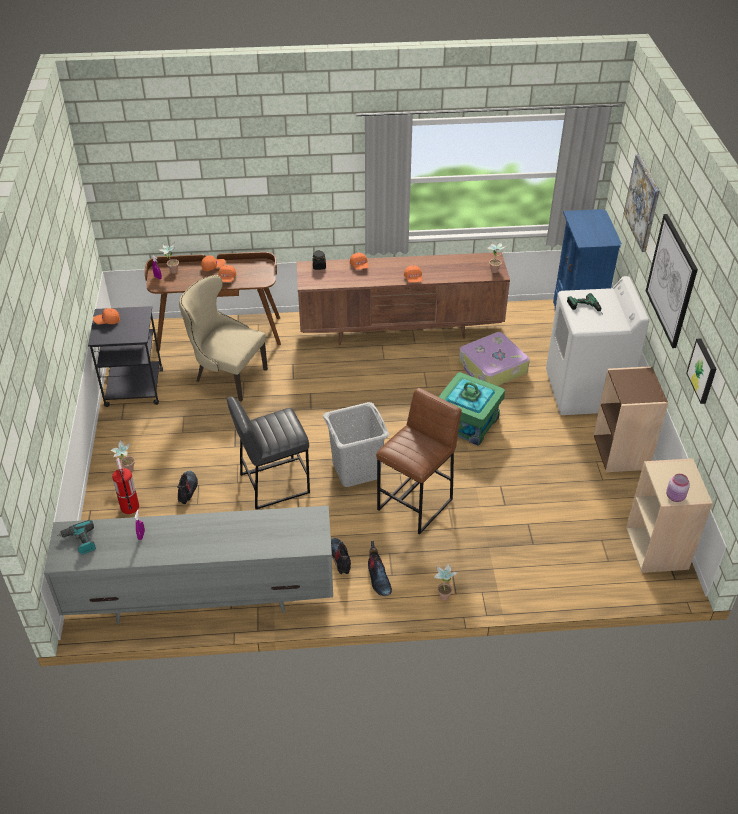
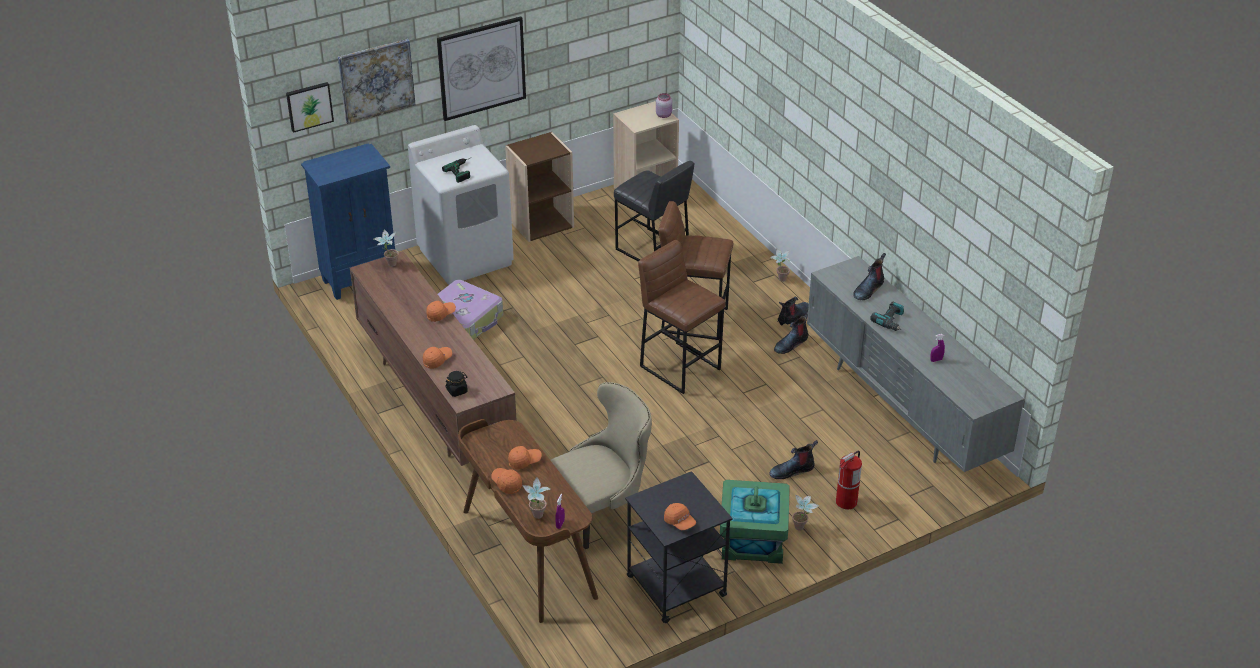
camera: 115 degrees left, 5 degrees down
power drill [57,520,96,555] -> power drill moved to [870,301,904,331]
beige chair [179,275,268,402] -> beige chair turned 120 degrees counterclockwise [550,382,652,549]
grey stool [227,396,310,509] -> grey stool moved to [614,161,695,262]
grey laundry basket [323,402,389,487] -> brown stool [638,240,726,394]
green storage box [439,372,505,446] -> green storage box moved to [720,480,790,564]
picture [686,339,716,404] -> picture moved to [286,82,334,133]
none -> boot [853,253,886,300]

